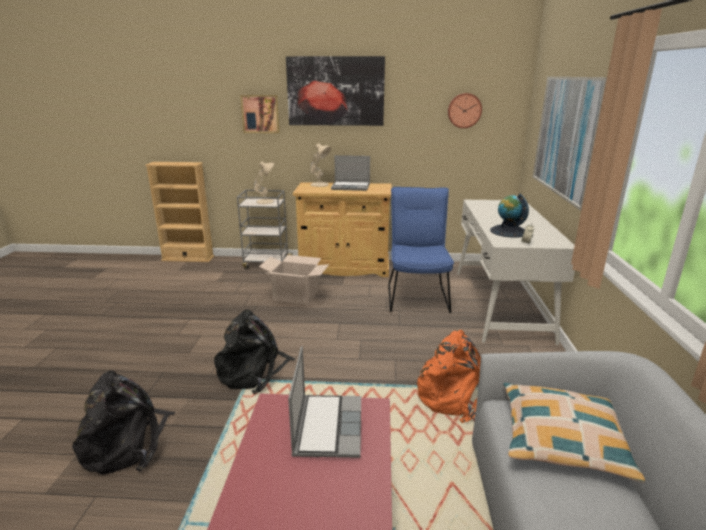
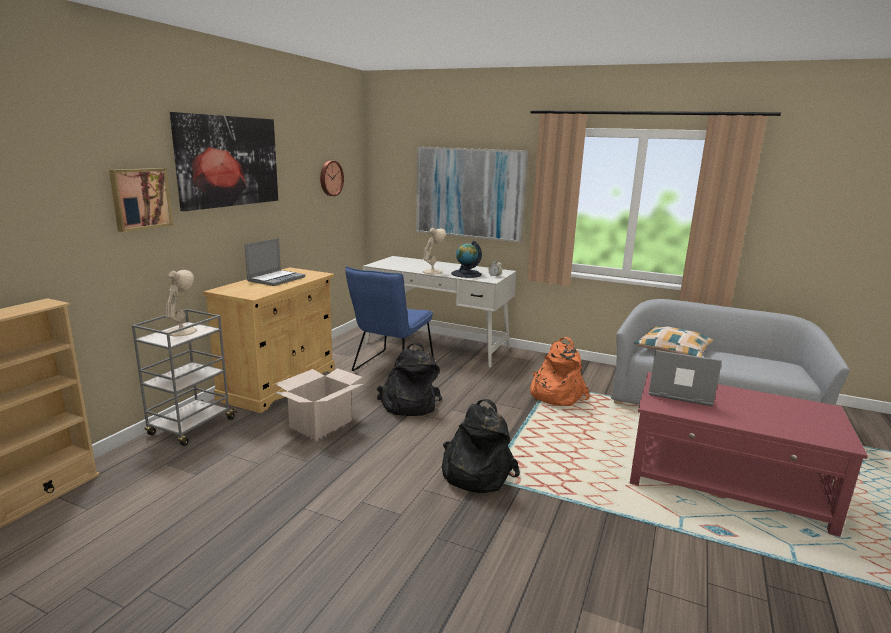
camera: 70 degrees left, 5 degrees down
black backpack [72,370,175,475] -> black backpack moved to [376,342,442,416]
beige table lamp [310,143,331,187] -> beige table lamp moved to [423,228,446,274]
blue chair [388,187,454,313] -> blue chair turned 90 degrees counterclockwise [345,266,434,371]

